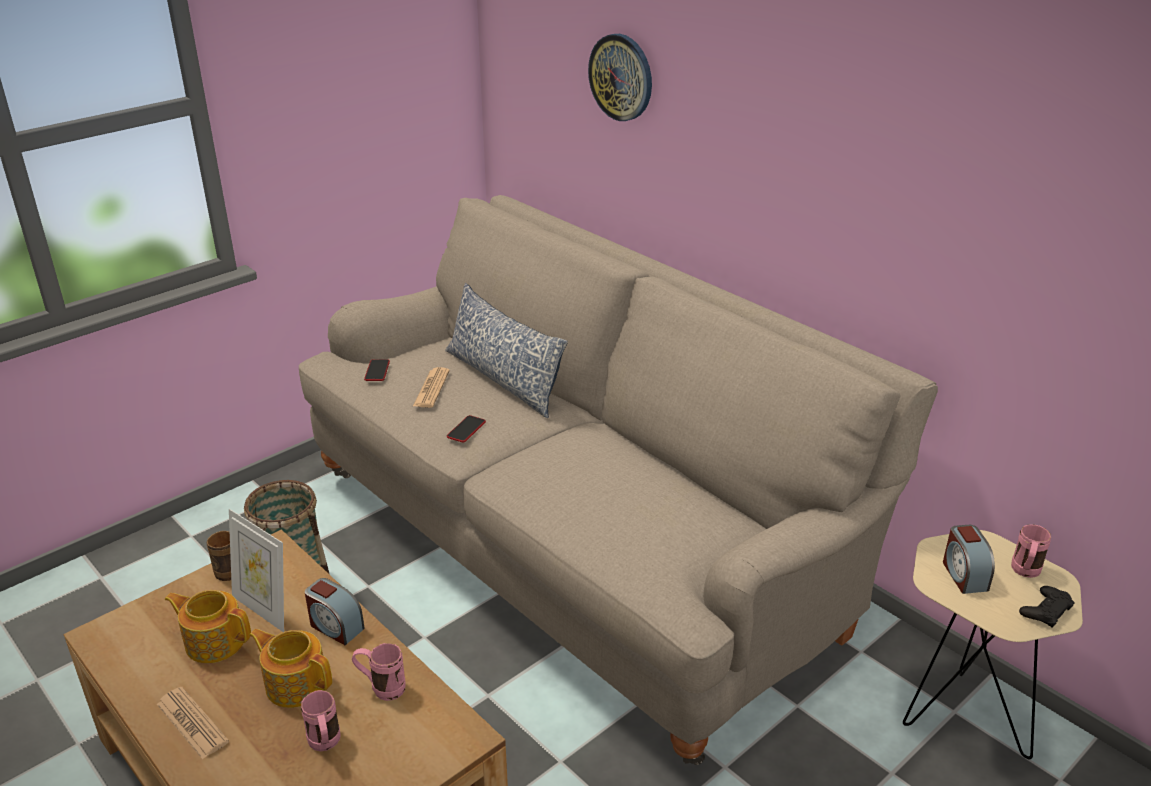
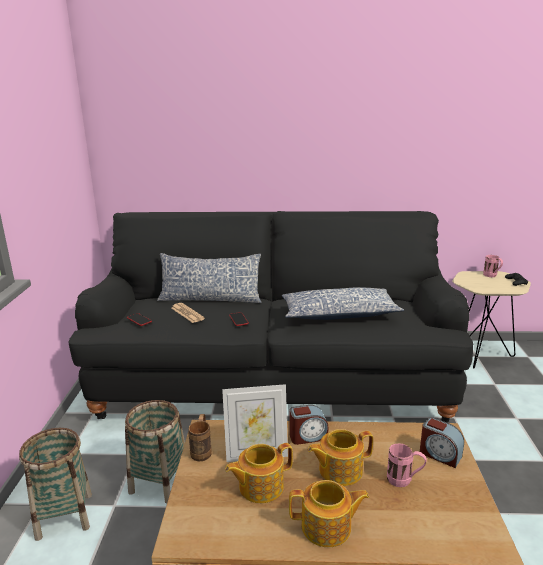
camera: 45 degrees left, 10 degrees down
newspaper [157,687,229,759] -> teapot [289,480,369,547]
beige sofa [299,195,938,765] -> black sofa [69,211,473,422]
pink mug [352,643,406,701] -> none
wall clock [588,34,652,121] -> none
alarm clock [943,525,995,594] -> alarm clock moved to [420,417,464,468]
none -> basket [19,428,92,541]
none -> pillow [282,287,404,320]

